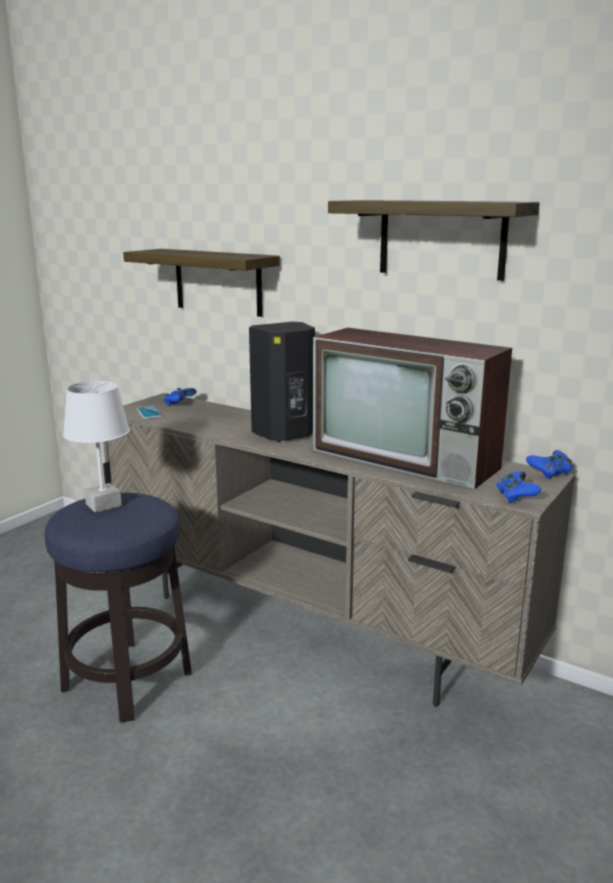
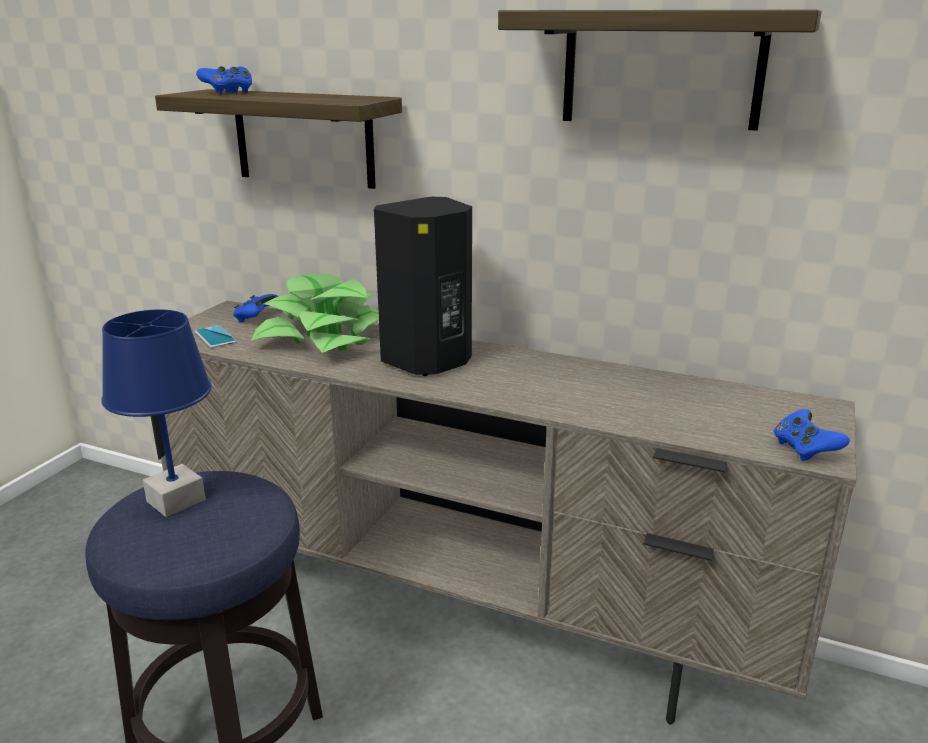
camera: 10 degrees left, 5 degrees up
white table lamp [63,381,130,513] -> blue table lamp [101,309,212,517]
television [313,328,512,489] -> none
blue game controller [526,450,573,480] -> blue game controller moved to [196,66,252,94]
none -> potted plant [251,274,379,353]

